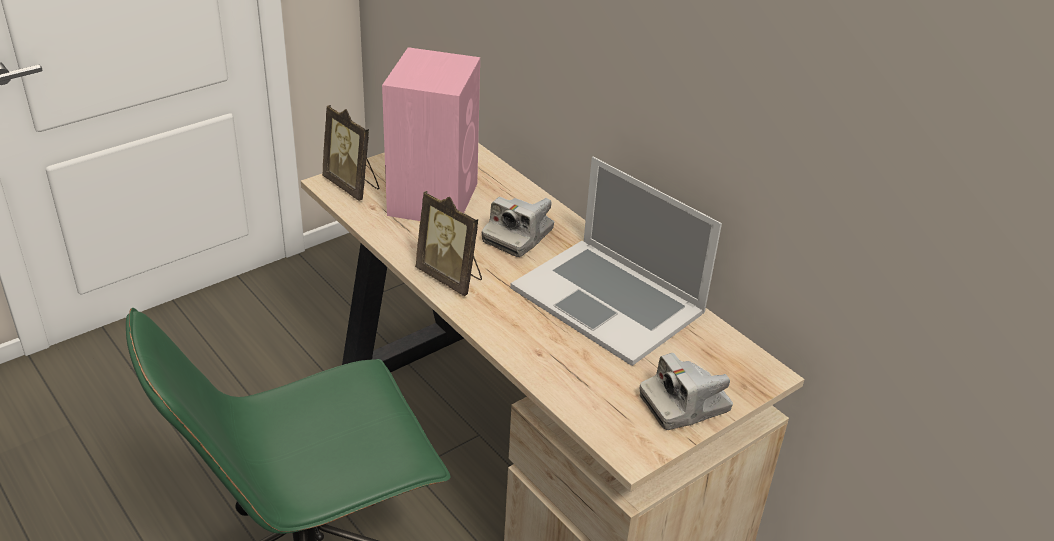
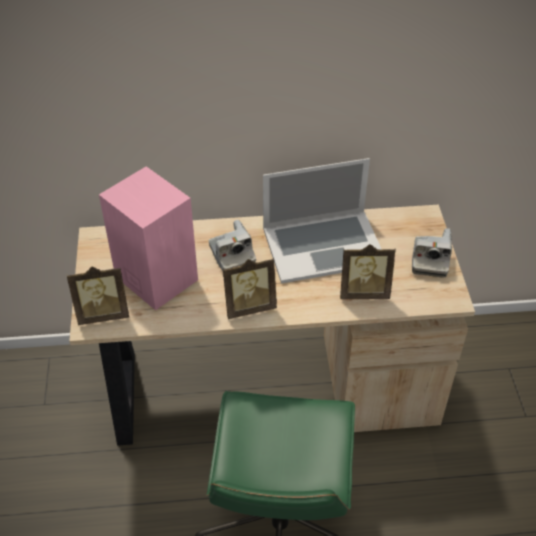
camera: 55 degrees left, 10 degrees up
none -> picture frame [340,244,396,299]

